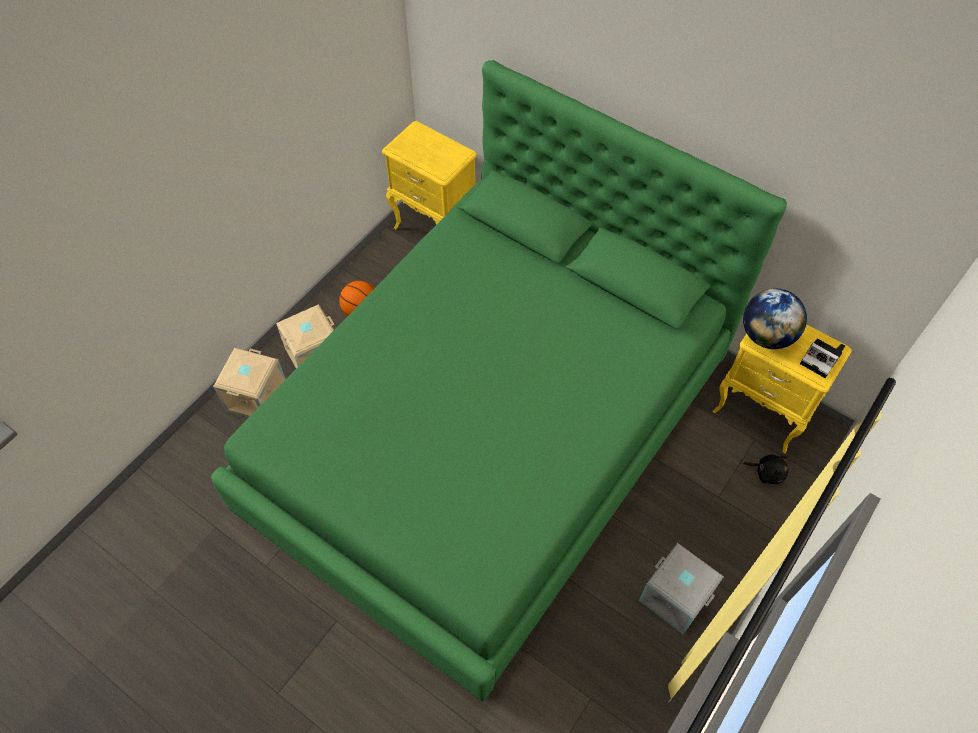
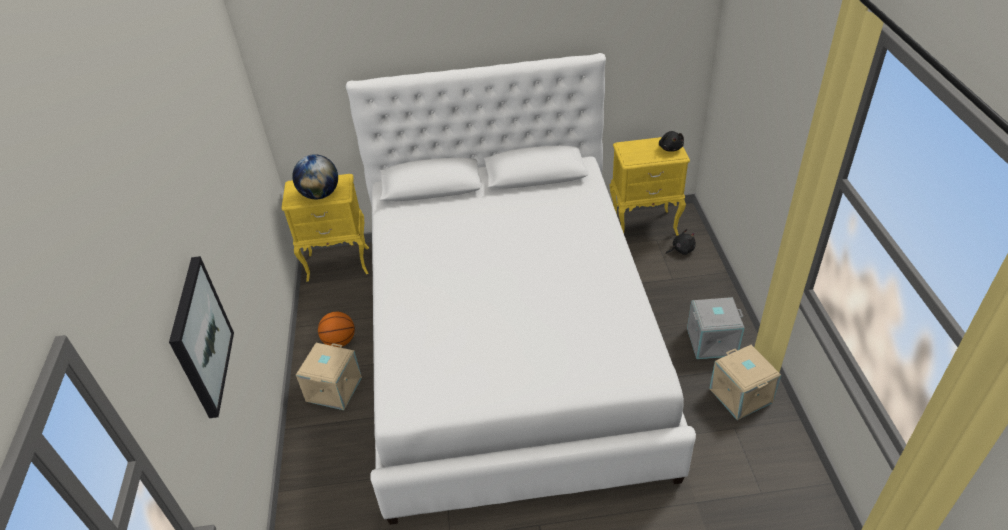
camera: 40 degrees left, 15 degrees down
green bed [211,60,787,701] -> white bed [346,53,696,525]
beige storage box [213,348,286,417] -> beige storage box moved to [709,345,781,420]
globe [743,289,807,349] -> globe moved to [292,154,338,199]
camera [800,339,845,378] -> black plush toy [659,131,684,152]
none -> picture [169,256,234,418]

